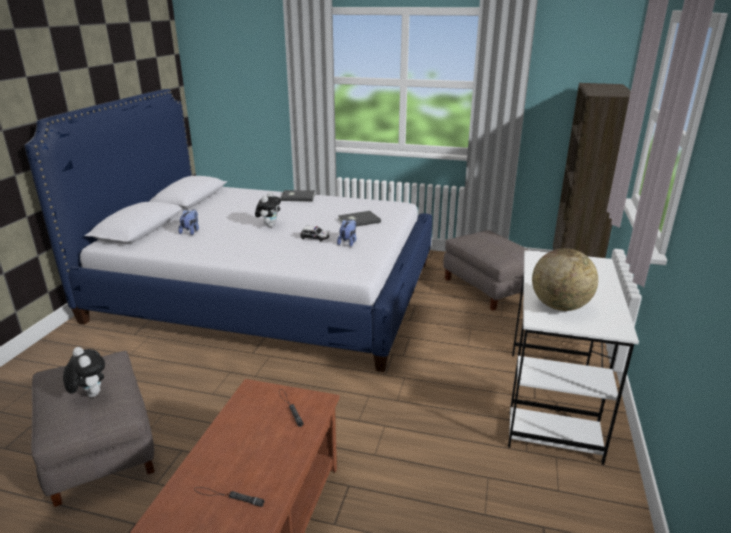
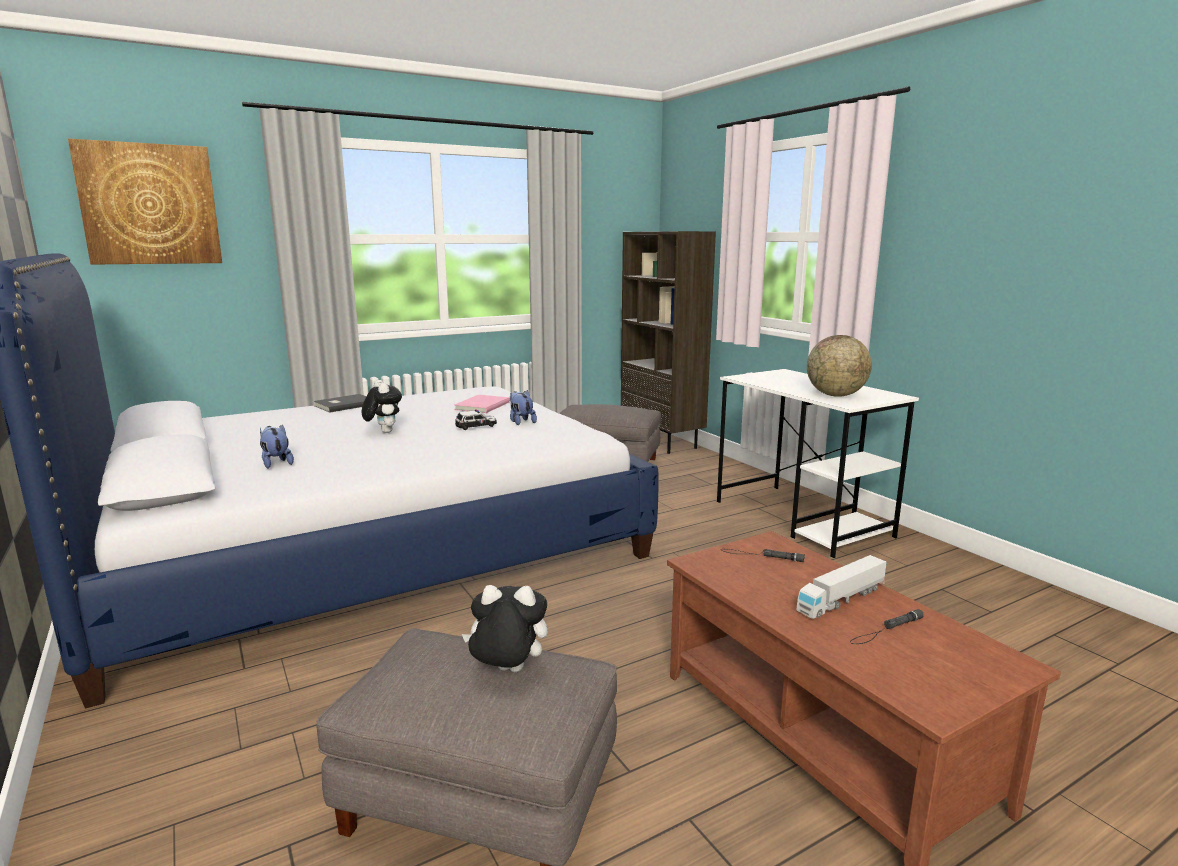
camera: 45 degrees left, 10 degrees down
grey book [338,211,381,227] -> pink book [454,395,510,413]
none -> picture [68,138,222,265]
none -> toy truck [796,555,887,619]

